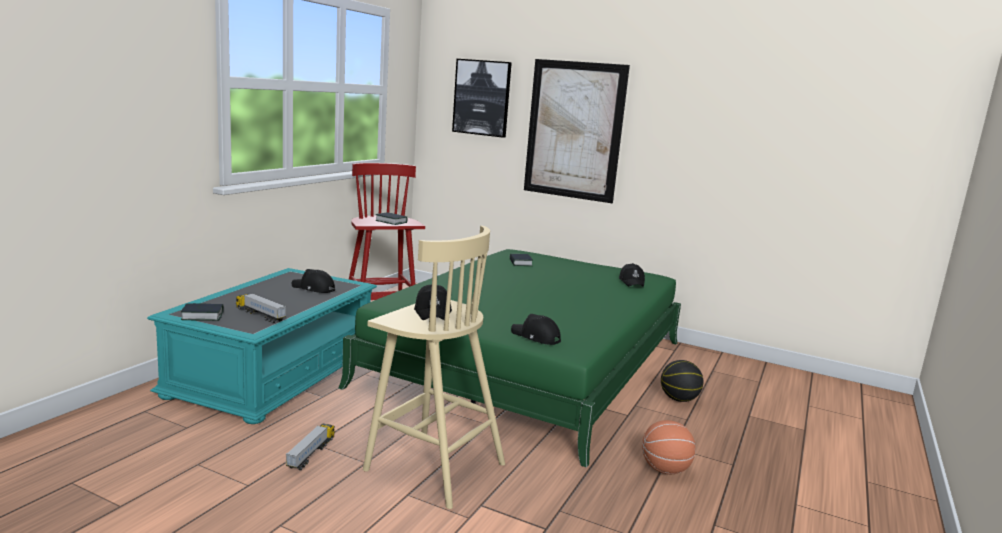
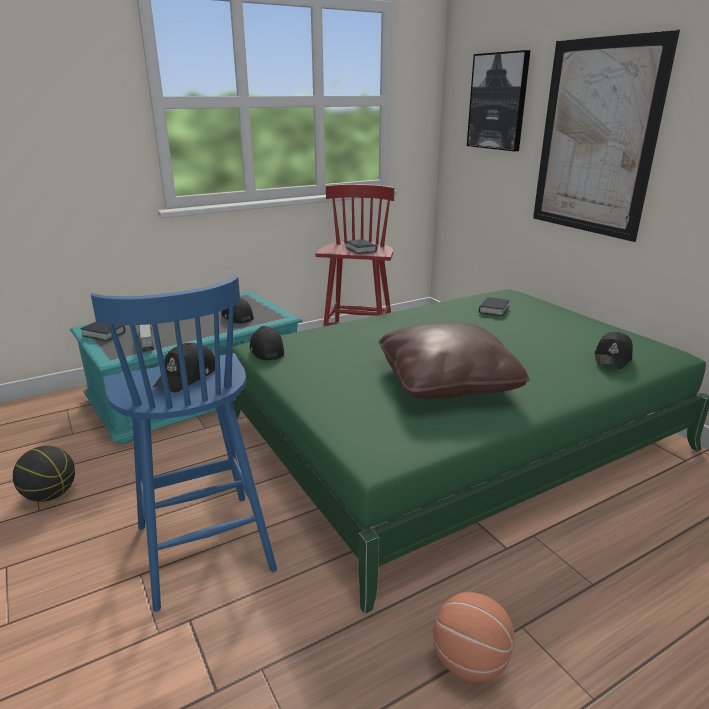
camera: 35 degrees right, 10 degrees up
toy truck [286,424,335,470] -> none
beige stool [363,225,505,509] -> blue stool [91,275,277,612]
black cap [511,314,561,345] -> black cap moved to [250,326,284,360]
basketball [661,360,703,402] -> basketball moved to [13,446,75,502]
none -> brown pillow [379,322,530,399]

